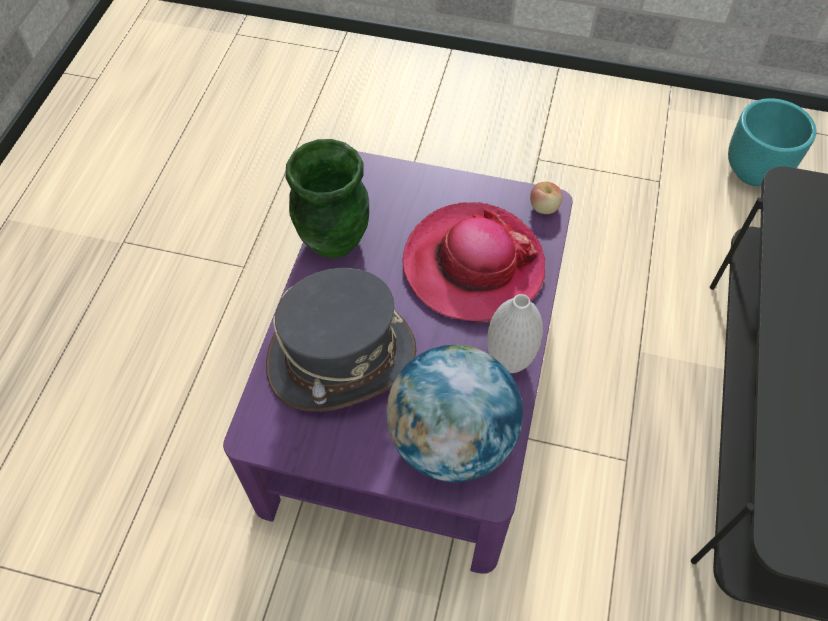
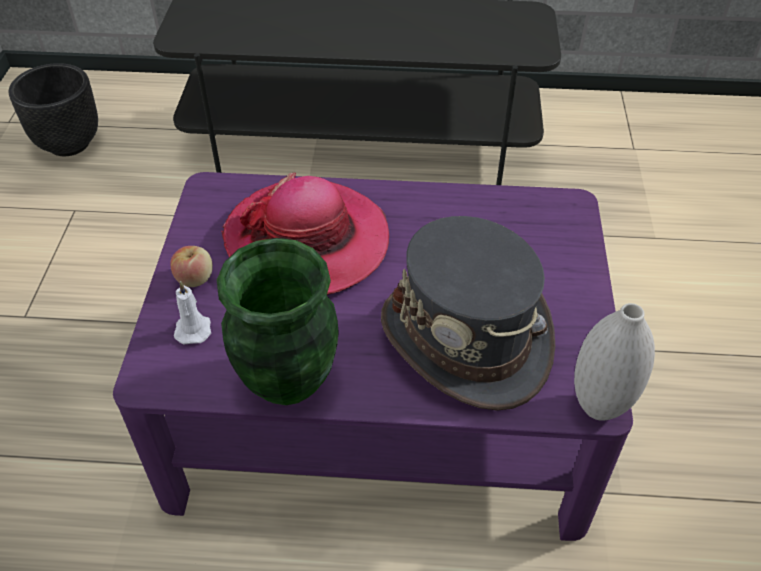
camera: 100 degrees left, 10 degrees down
globe [386,345,523,482] -> none
white vase [487,294,543,373] -> white vase moved to [574,303,655,421]
apple [530,182,562,214] -> apple moved to [170,246,213,287]
turquoise planter [728,98,816,186] -> black planter [9,63,98,156]
none -> white candle [174,281,211,344]

